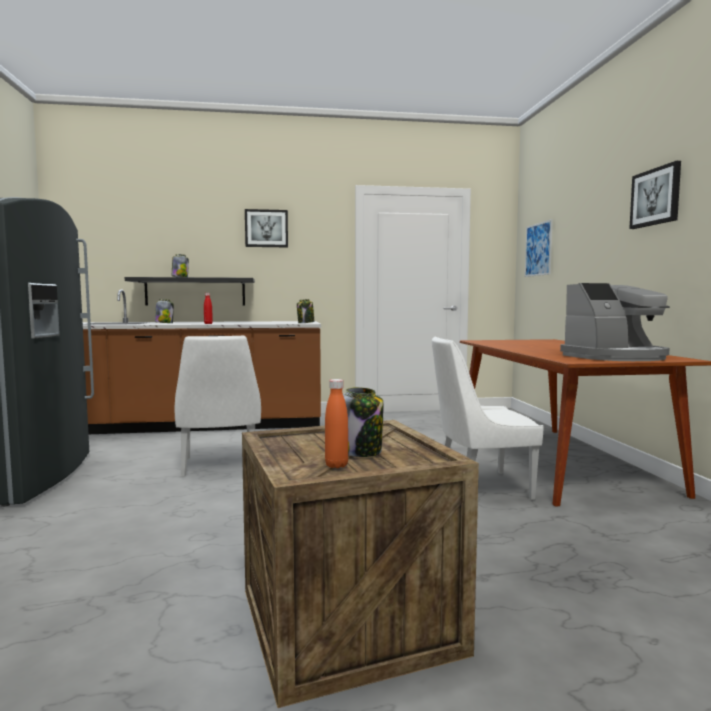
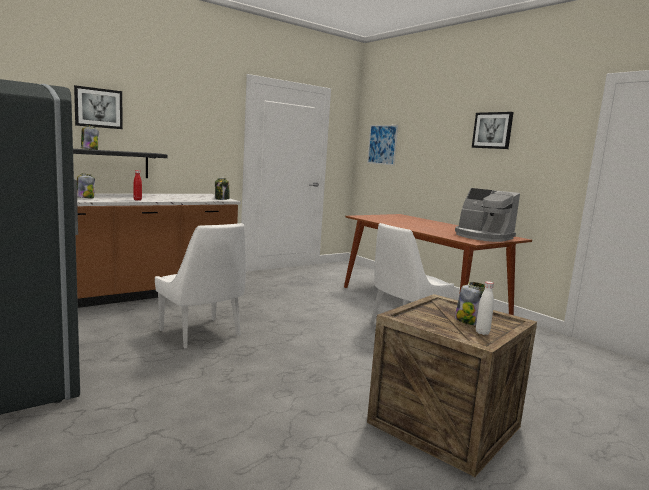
camera: 30 degrees left, 5 degrees up
picture [245,209,288,247] -> picture moved to [74,85,123,129]
orange bottle [325,379,348,468] -> white bottle [476,281,494,335]
coffee machine [560,283,670,361] -> coffee machine turned 90 degrees clockwise [455,188,520,242]

